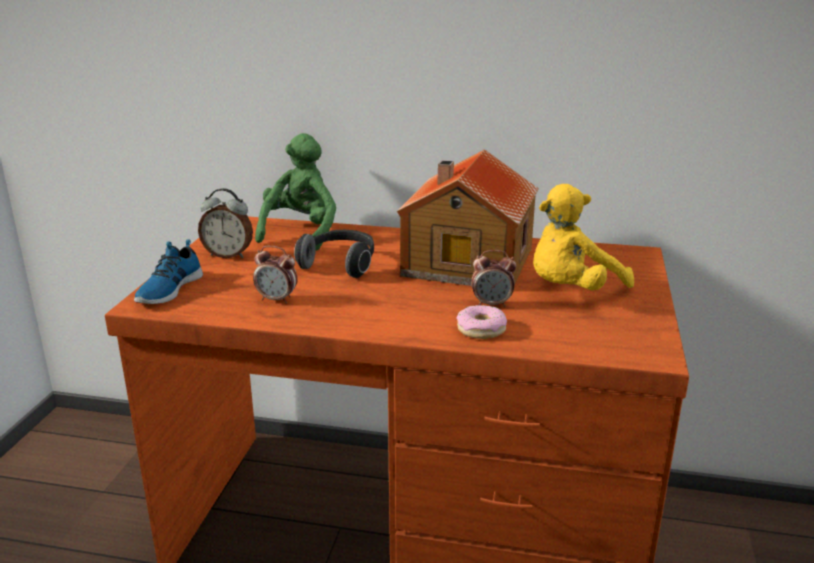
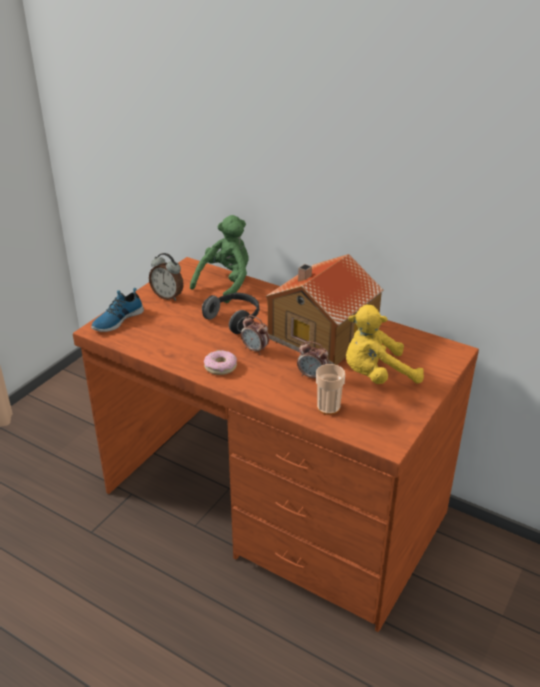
camera: 20 degrees right, 10 degrees up
alarm clock [253,245,298,304] -> alarm clock moved to [241,315,269,355]
donut [456,305,507,339] -> donut moved to [204,350,237,375]
none -> cup [316,364,345,415]

